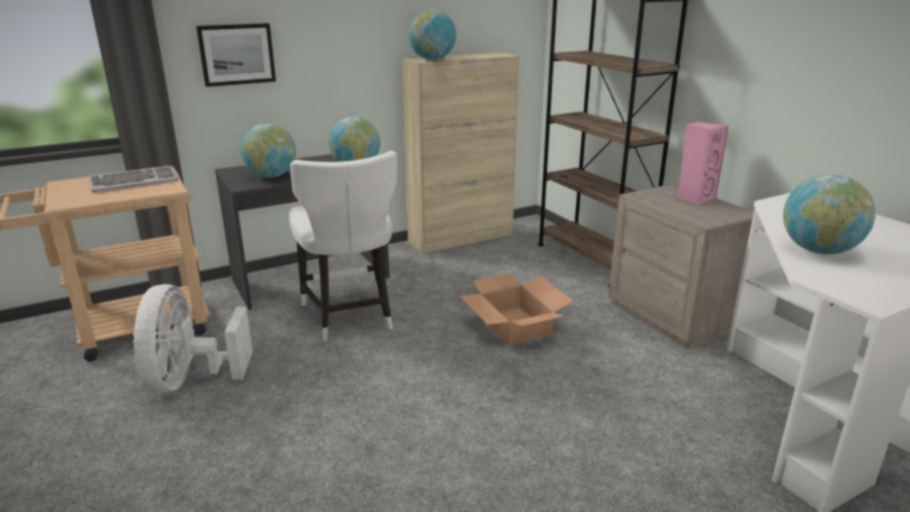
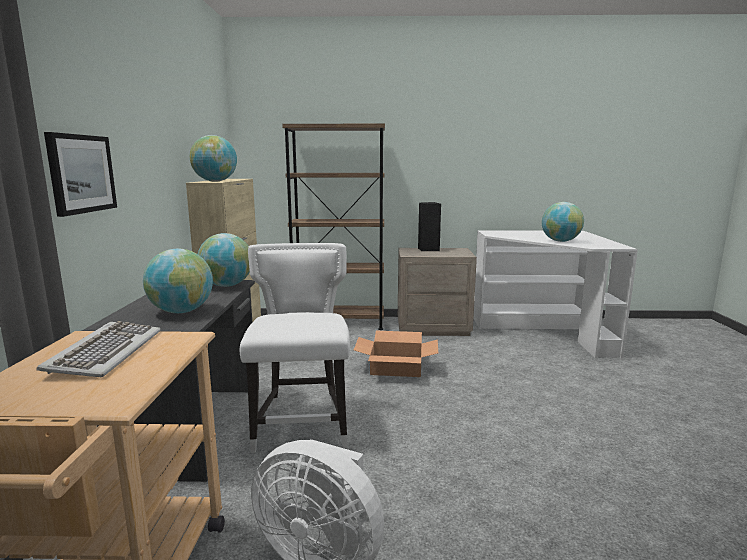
camera: 60 degrees left, 10 degrees down
white chair [289,151,397,341] -> white chair turned 105 degrees counterclockwise [240,243,350,453]
pink speaker [677,121,729,205] -> black speaker [418,202,441,251]

